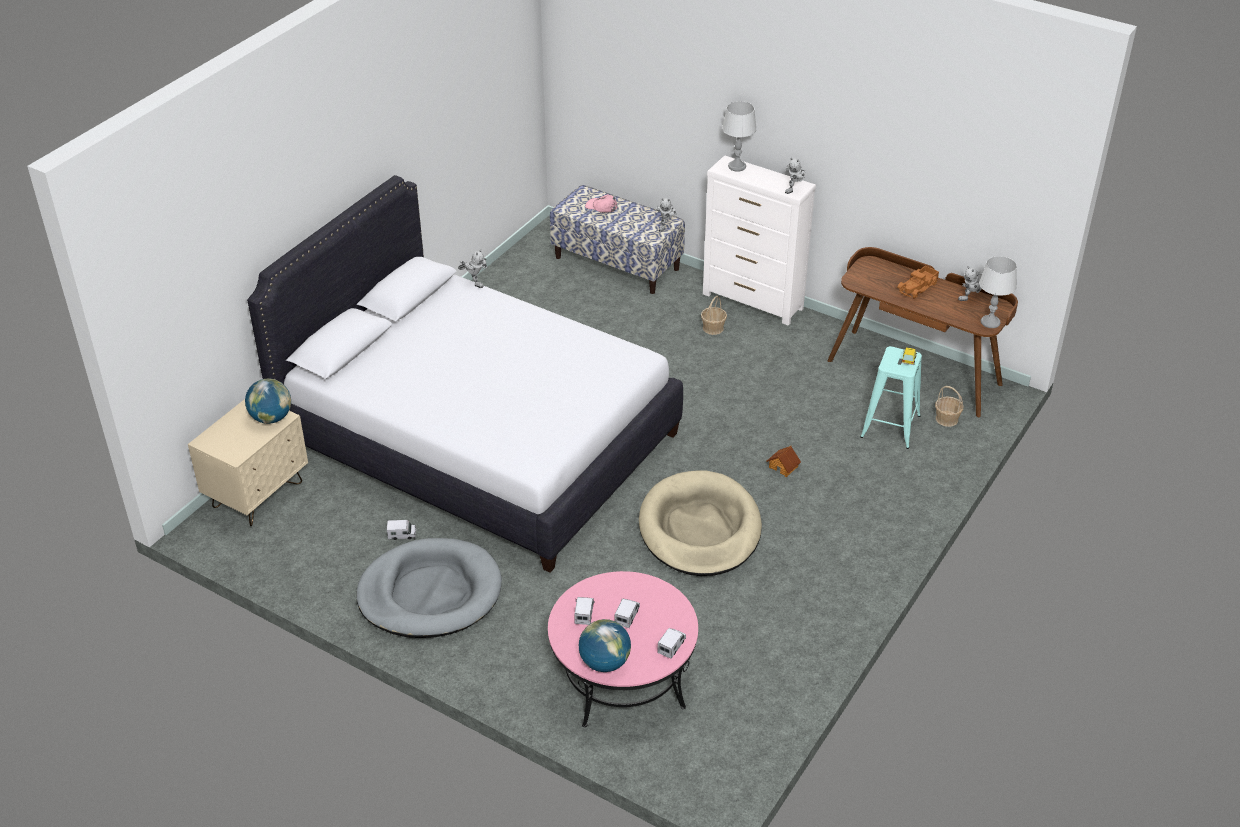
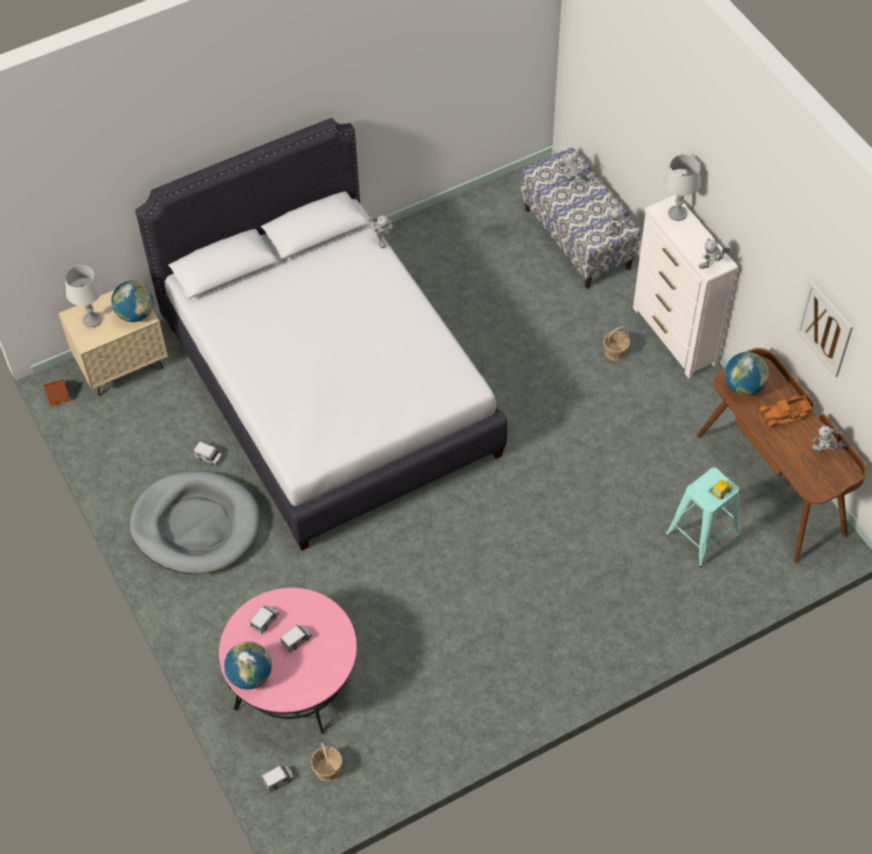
camera: 30 degrees right, 15 degrees up
pink cap [585,194,617,213] -> toy robot [560,151,589,182]
beige dog bed [639,471,762,576] -> none
toy truck [657,628,686,659] -> toy truck moved to [262,766,294,792]
toy house [766,446,801,477] -> toy house moved to [44,379,70,407]
basket [935,386,963,427] -> basket moved to [311,742,342,782]
grey table lamp [979,256,1017,328] -> grey table lamp moved to [65,265,102,328]
none -> globe [725,352,769,396]
none -> picture [796,280,853,378]

